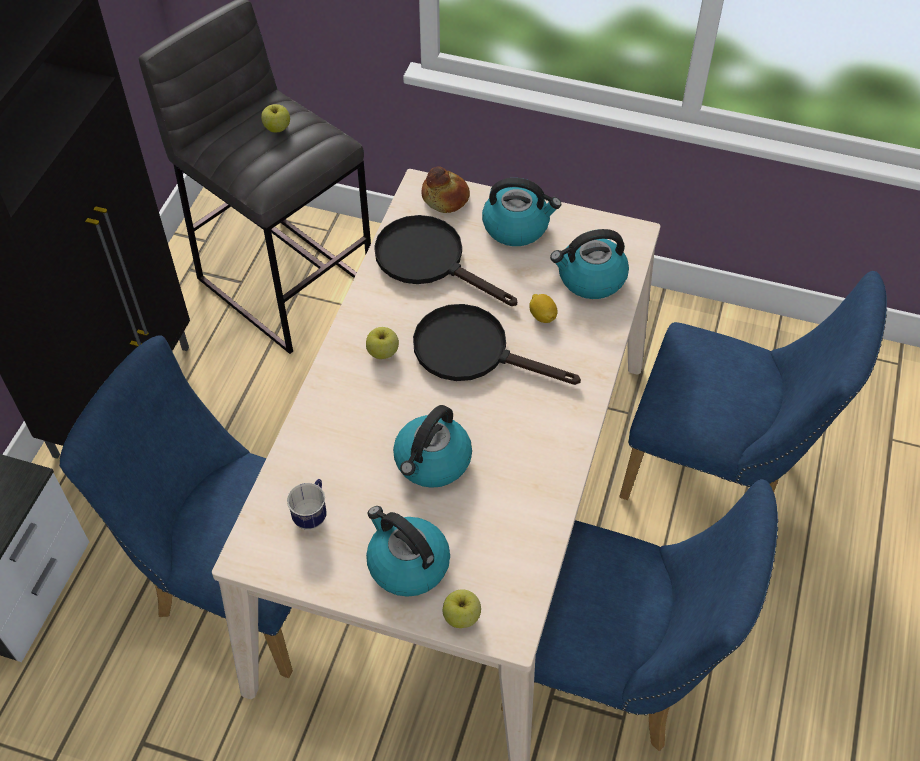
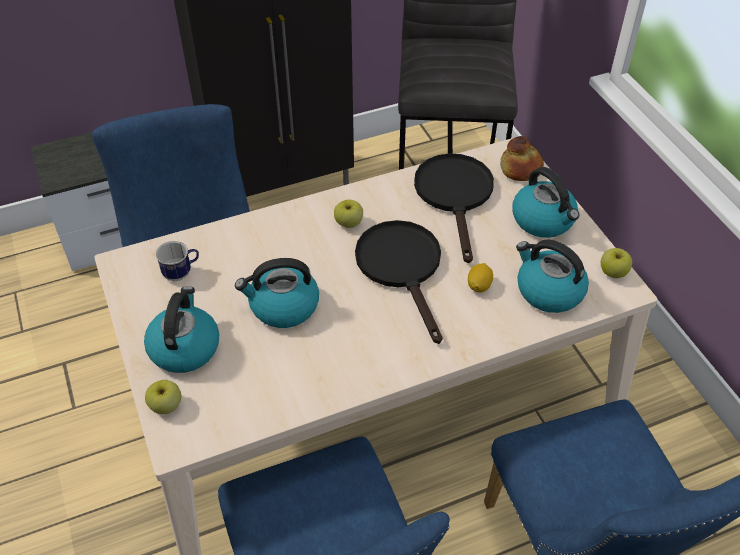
camera: 50 degrees right, 5 degrees down
apple [261,104,290,133] -> apple moved to [601,248,632,278]

